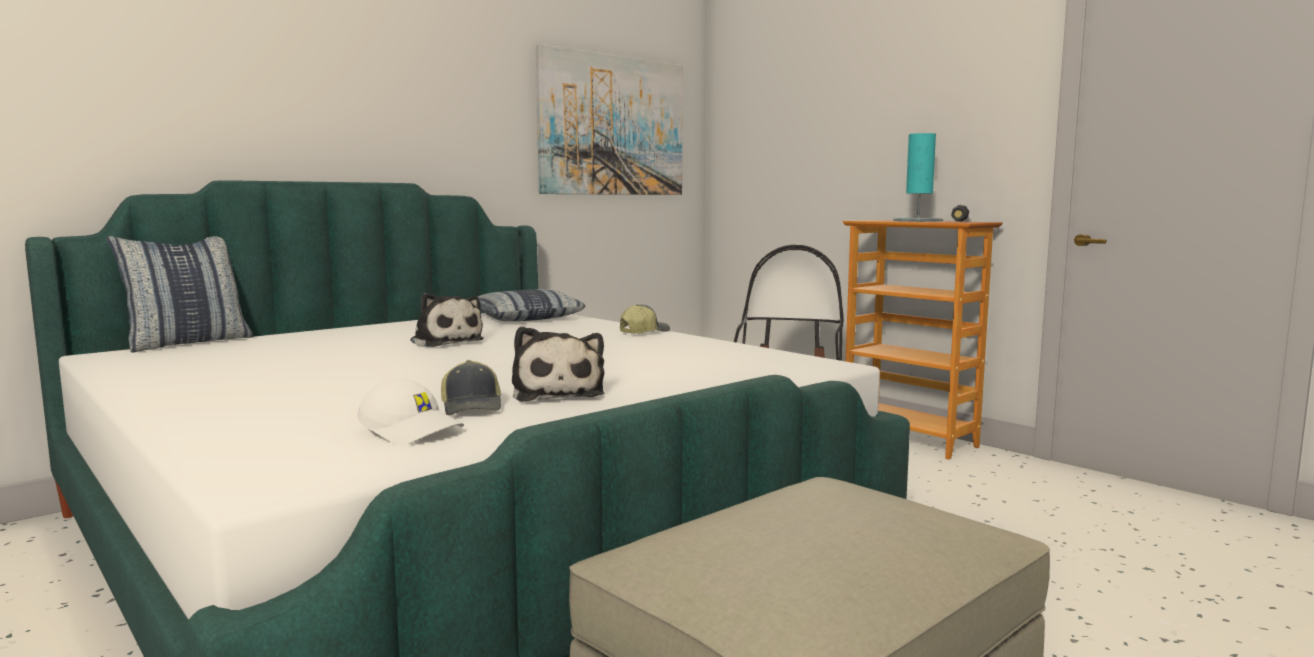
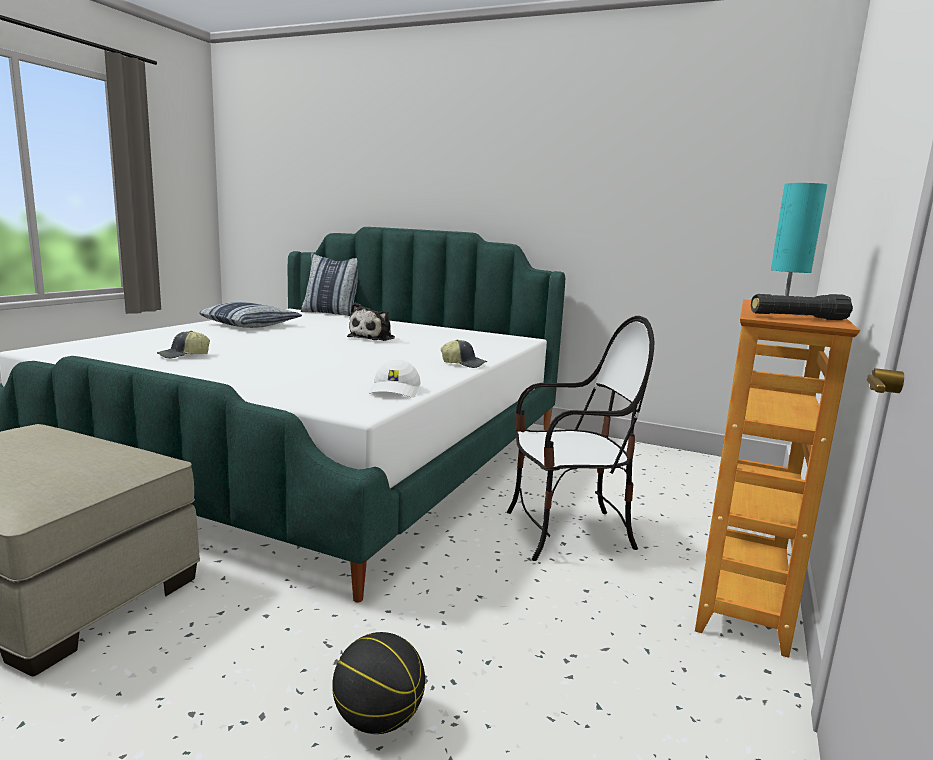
camera: 65 degrees right, 5 degrees up
white cap [357,379,464,445] -> white cap moved to [368,360,421,398]
pillow [477,289,585,321] -> pillow moved to [199,302,302,328]
plush toy [512,326,605,402] -> none
picture [536,44,683,195] -> none
none -> basketball [332,632,425,734]

